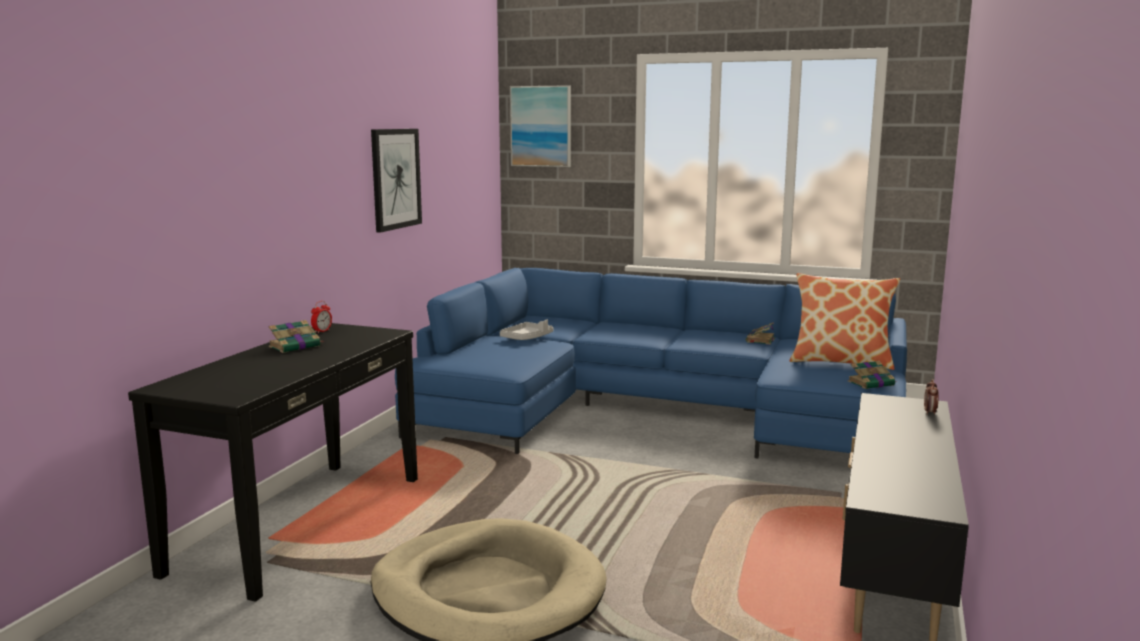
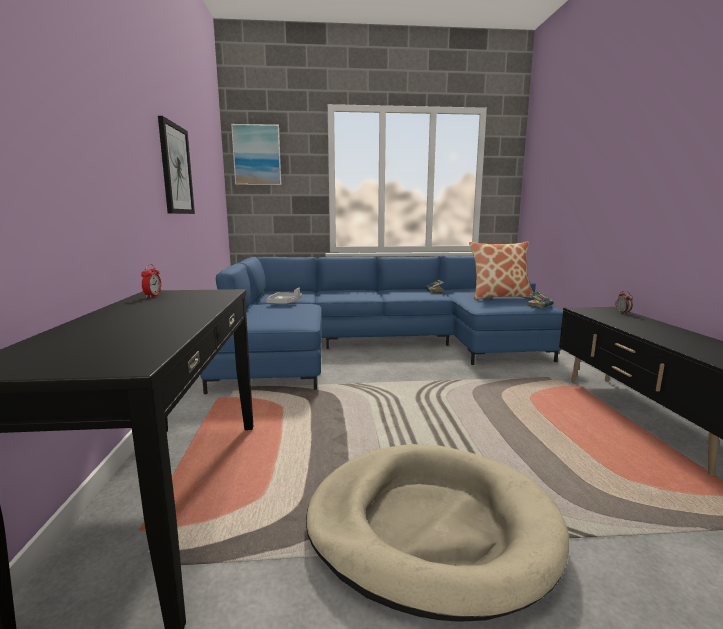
camera: 25 degrees left, 0 degrees up
book [269,320,325,353] -> none

